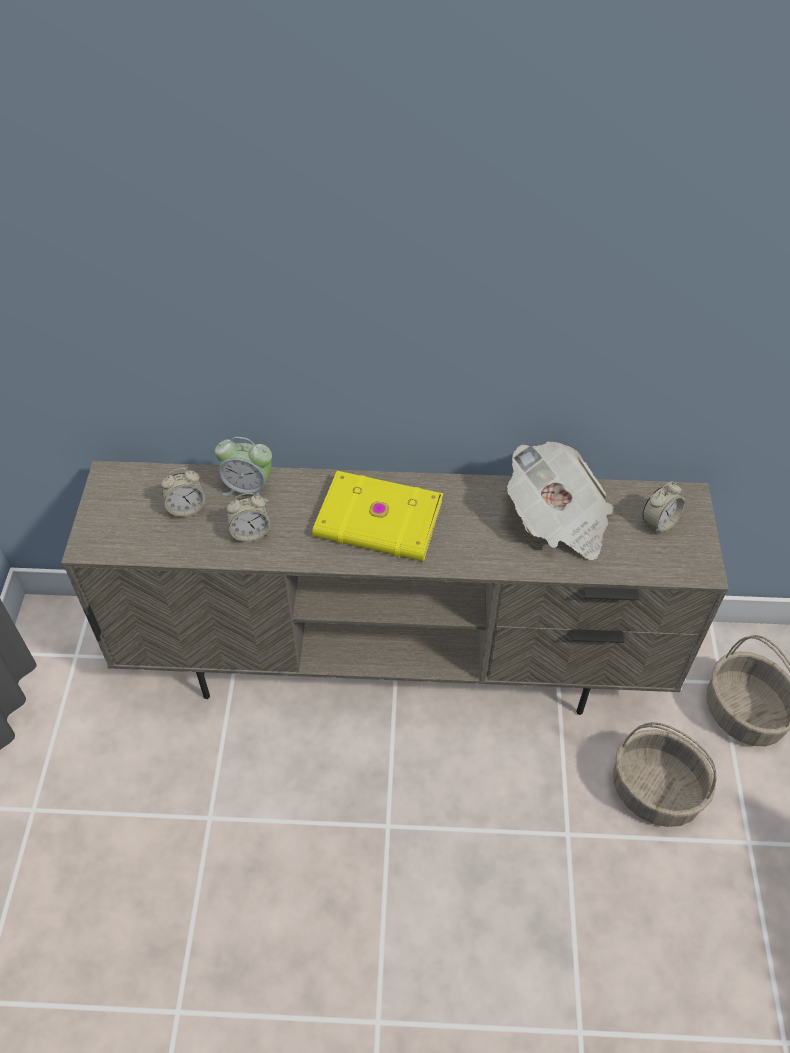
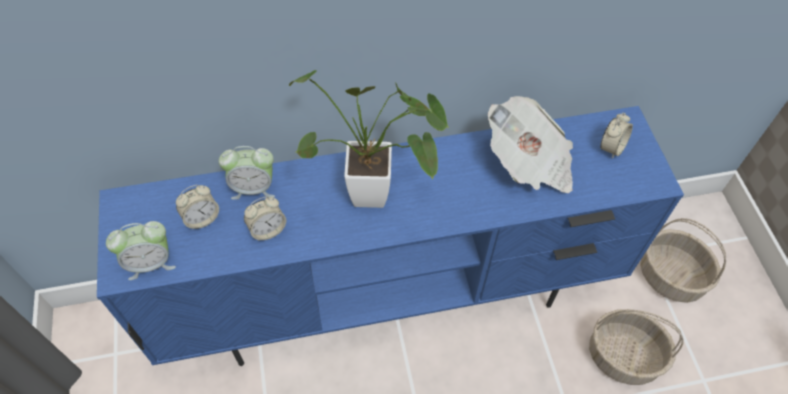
camera: 15 degrees left, 5 degrees up
beige tv stand [61,461,729,715] -> blue tv stand [97,106,684,366]
yellow book [313,471,443,562] -> potted plant [289,70,449,208]
none -> alarm clock [106,221,176,280]

